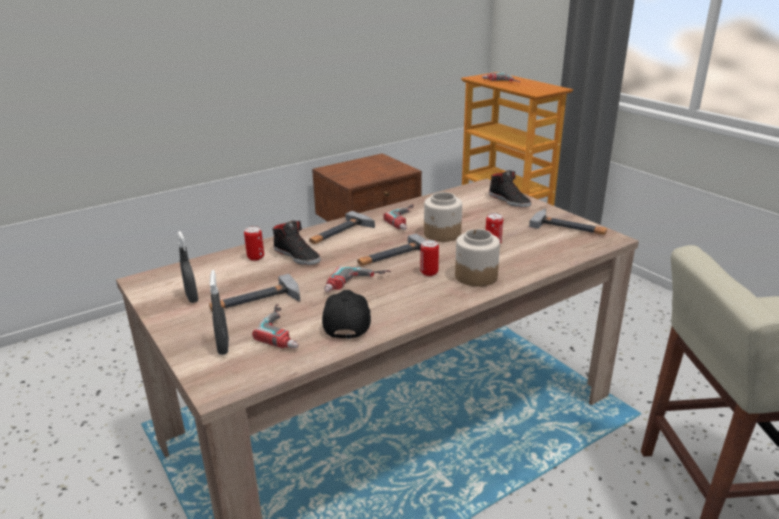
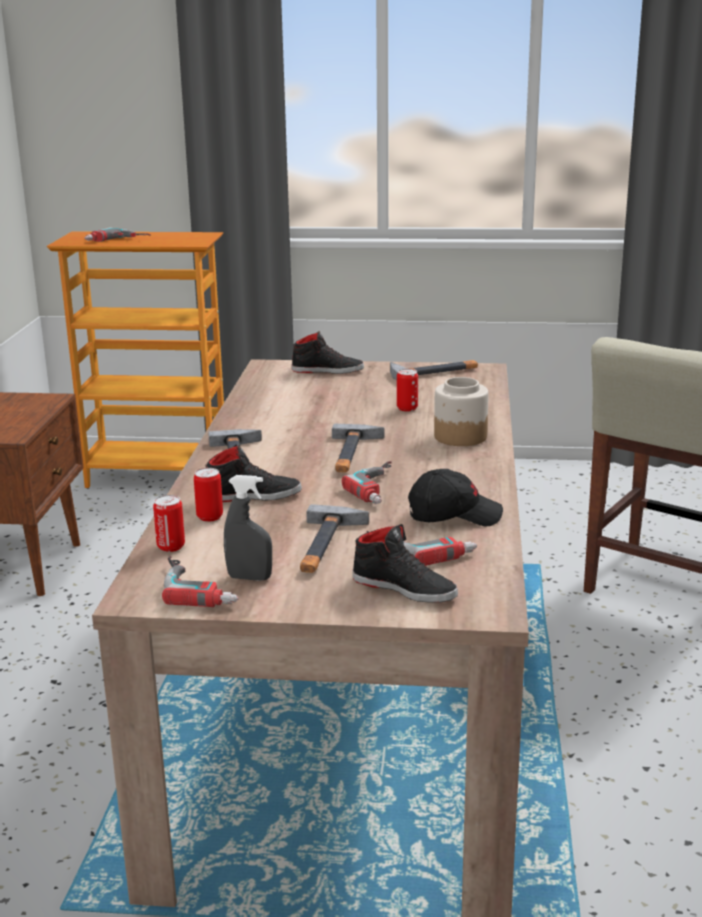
camera: 50 degrees left, 5 degrees down
grey spray bottle [210,270,229,355] -> black shoe [352,524,458,602]
black cap [322,290,371,339] -> black cap turned 135 degrees clockwise [408,469,503,526]
power drill [383,204,414,230] -> power drill moved to [162,556,239,607]
can [420,240,439,276] -> can moved to [153,495,185,552]
jar [424,192,462,242] -> none

